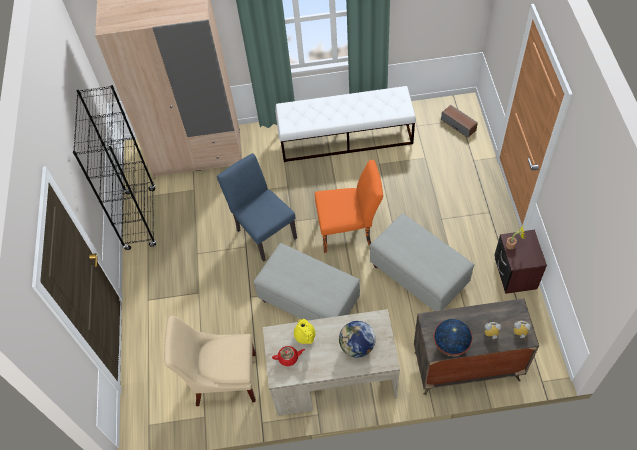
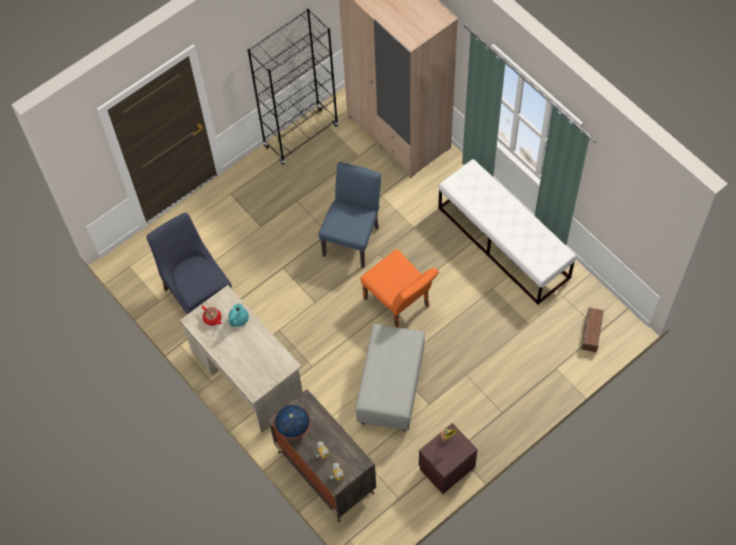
camera: 55 degrees right, 5 degrees up
beige chair [164,316,256,406] -> blue chair [146,213,232,314]
grey ottoman [253,243,360,321] -> none
yellow teapot [294,319,315,344] -> turquoise teapot [228,304,249,327]
globe [339,321,376,358] -> none

